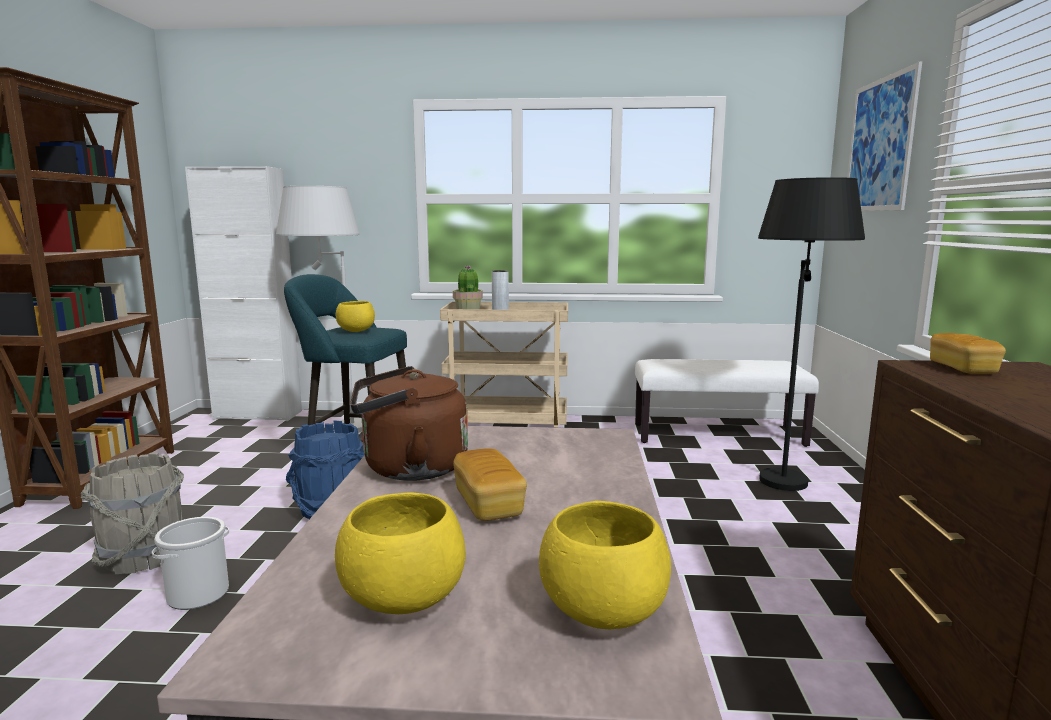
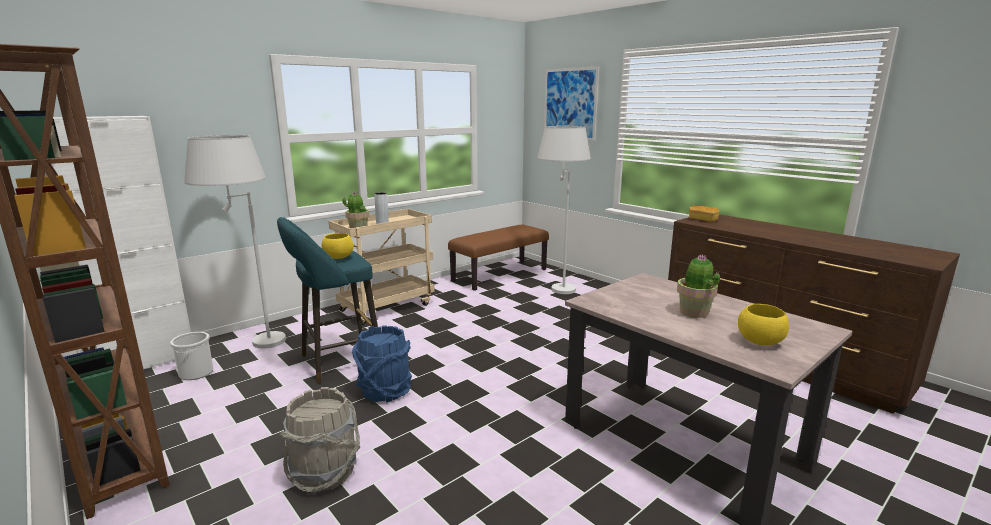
camera: 45 degrees left, 5 degrees up
bucket [152,517,229,610] -> bucket moved to [170,332,213,380]
brown kettle [350,366,468,480] -> none
bread [453,448,527,521] -> potted plant [677,255,720,318]
yellow bowl [539,501,671,629] -> none
white bench [635,359,819,447] -> brown bench [448,225,549,291]
black floor lamp [758,177,865,491] -> white floor lamp [537,126,591,294]

